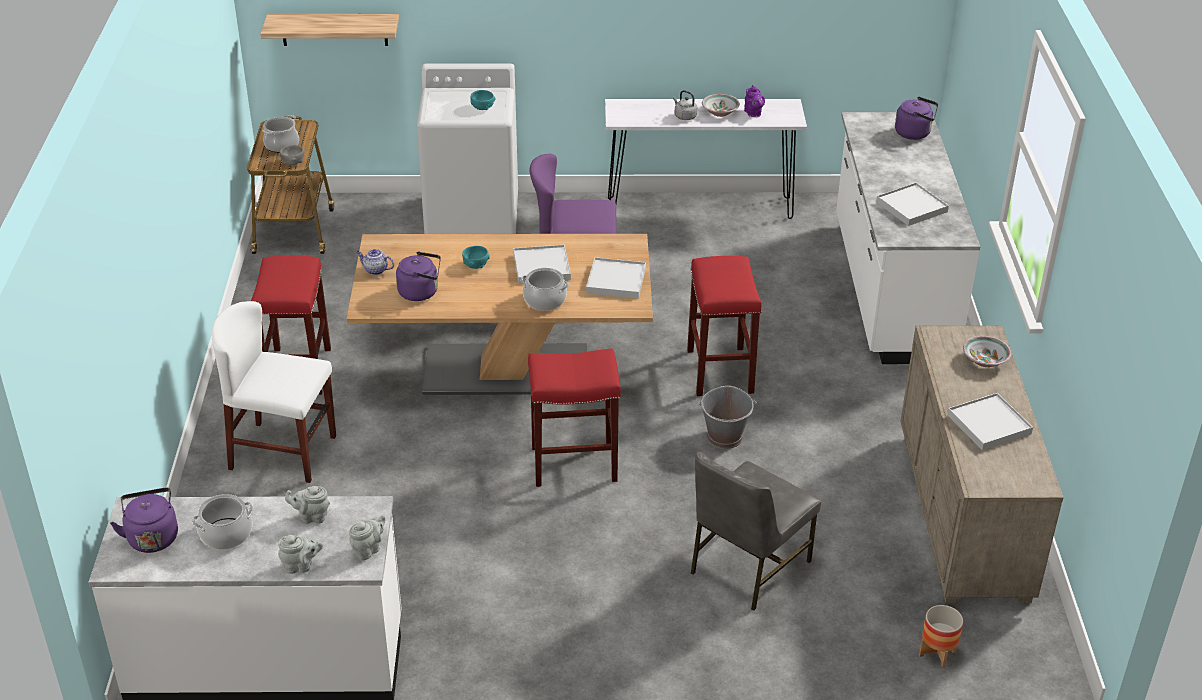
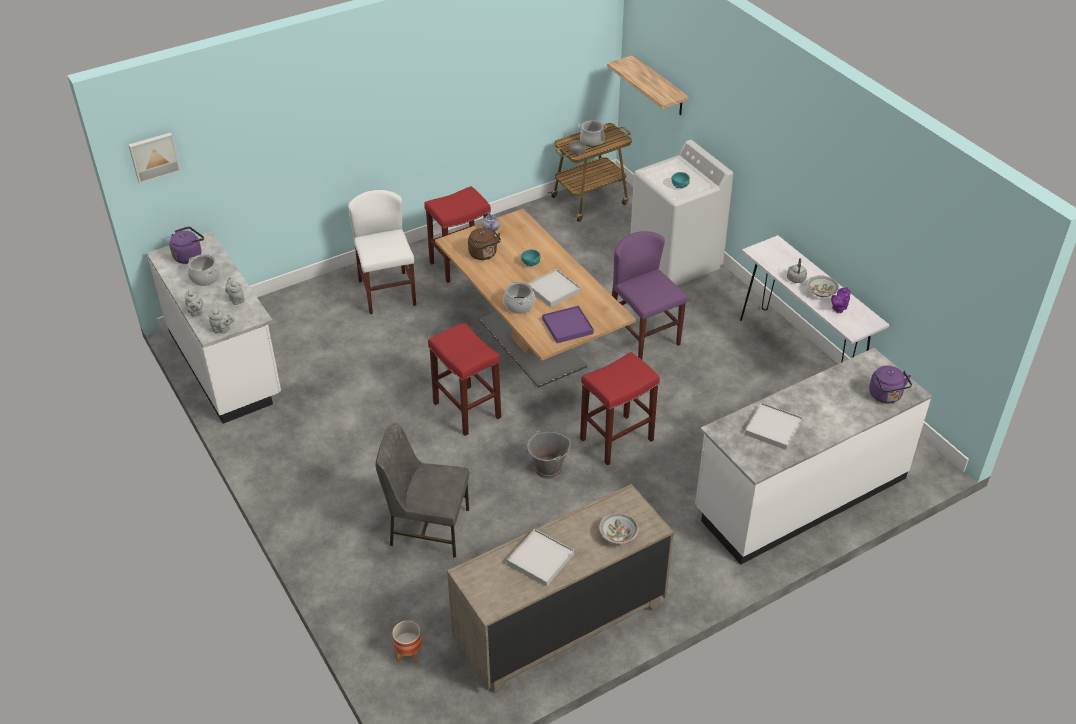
camera: 60 degrees right, 5 degrees up
purple kettle [396,252,441,301] -> brown kettle [468,228,501,260]
white tray [586,257,646,299] -> purple tray [542,306,594,343]
none -> picture [128,132,181,184]

